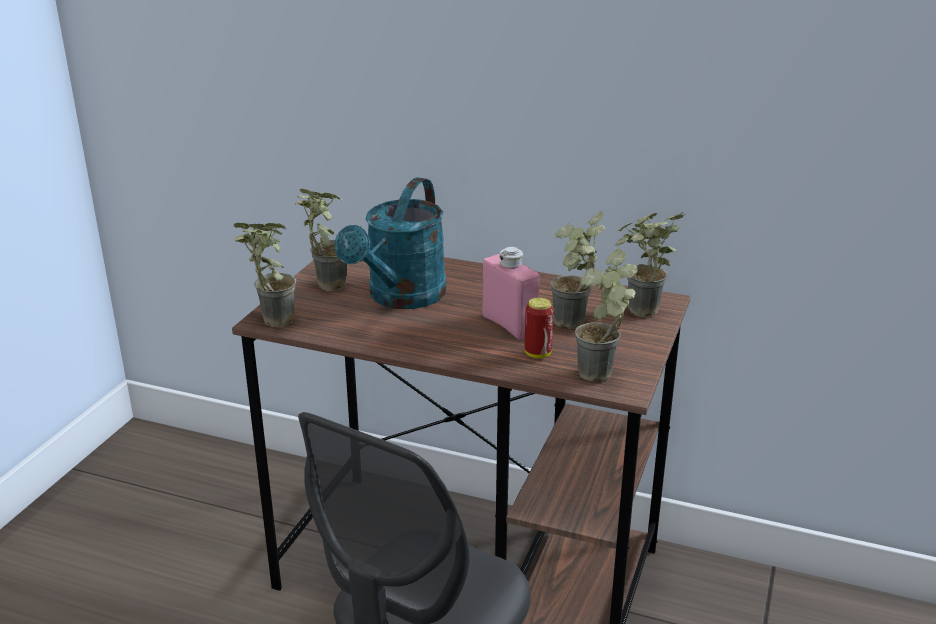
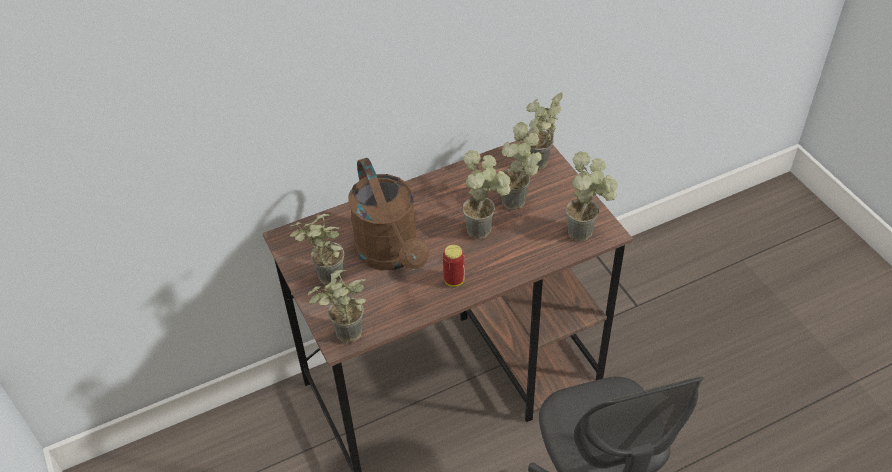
camera: 45 degrees left, 20 degrees up
turquoise watering can [335,177,447,309] -> brown watering can [348,158,429,270]
pink bottle [482,247,540,340] -> potted plant [463,150,511,239]
can [525,297,554,358] -> can moved to [443,245,465,287]

